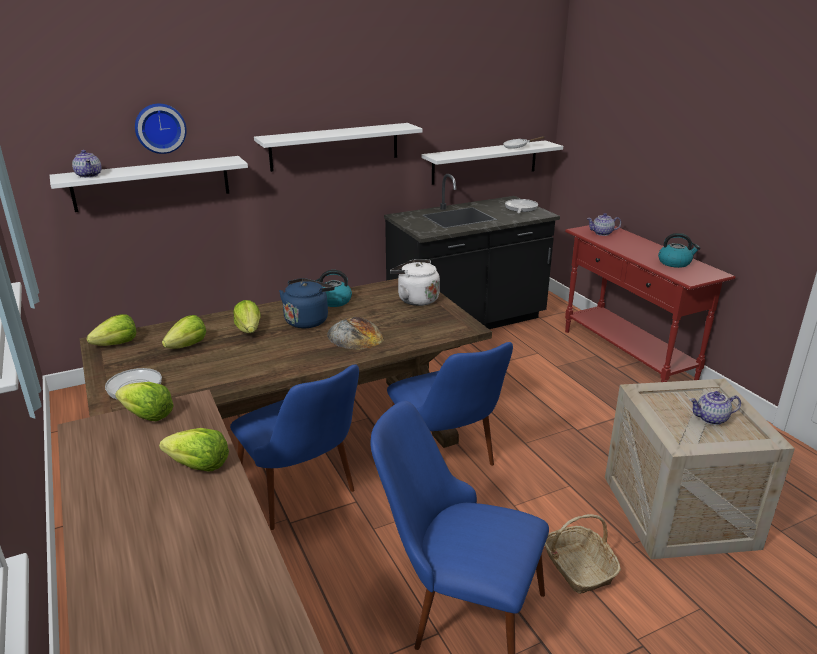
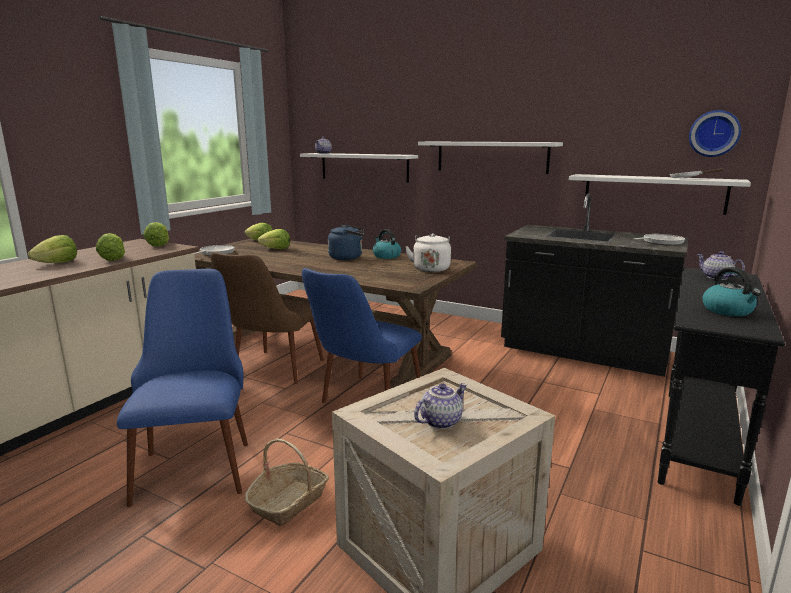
camera: 55 degrees right, 10 degrees down
wall clock [135,104,187,154] -> wall clock moved to [689,110,741,157]
blue chair [230,364,359,530] -> brown chair [211,252,324,384]
lettuce [233,300,261,333] -> lettuce moved to [28,235,77,263]
bread [327,317,384,350] -> none
red console table [565,225,736,382] -> black console table [658,267,785,506]
teapot [690,391,741,425] -> teapot turned 90 degrees clockwise [414,383,467,429]

